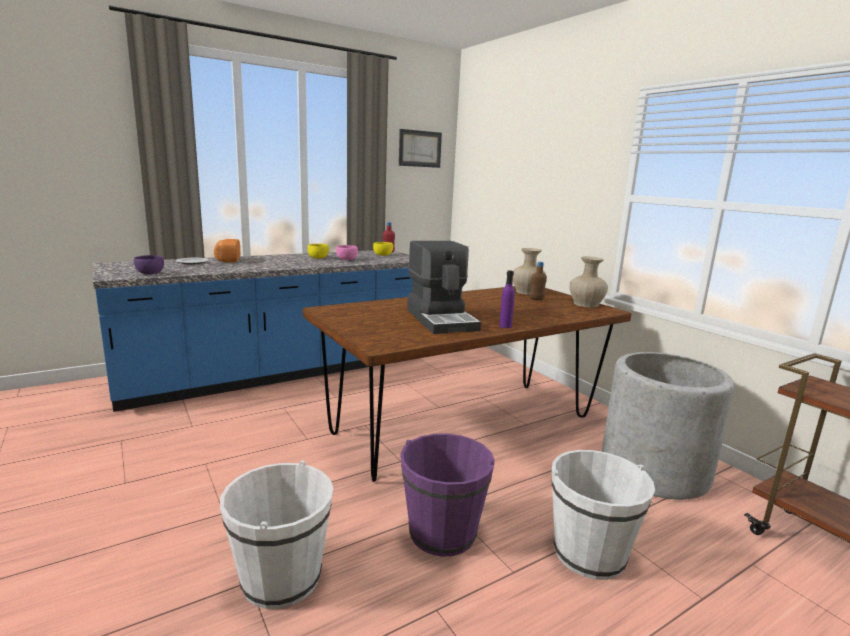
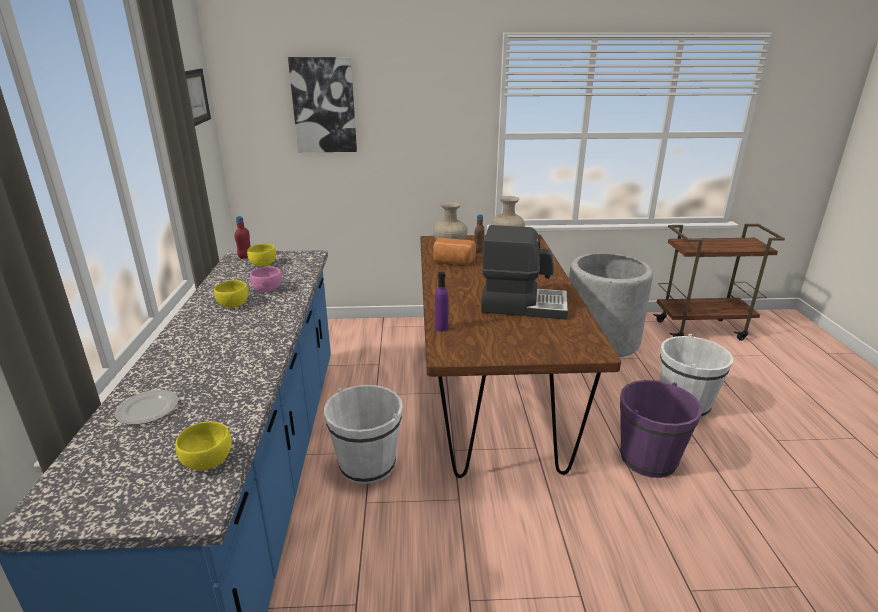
camera: 60 degrees left, 10 degrees up
purple bowl [134,255,164,275] -> yellow bowl [175,421,232,470]
bread [214,239,240,262] -> bread moved to [433,238,476,265]
white bucket [220,460,333,609] -> white bucket moved to [324,385,403,484]
purple bottle [499,271,515,328] -> purple bottle moved to [435,272,448,331]
none -> picture [288,57,357,152]

